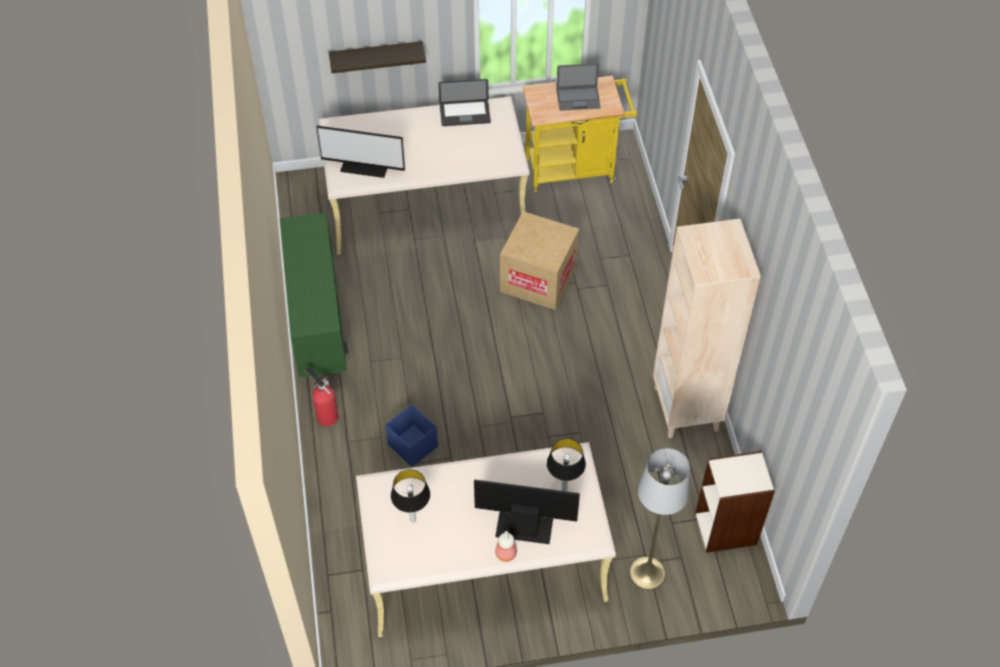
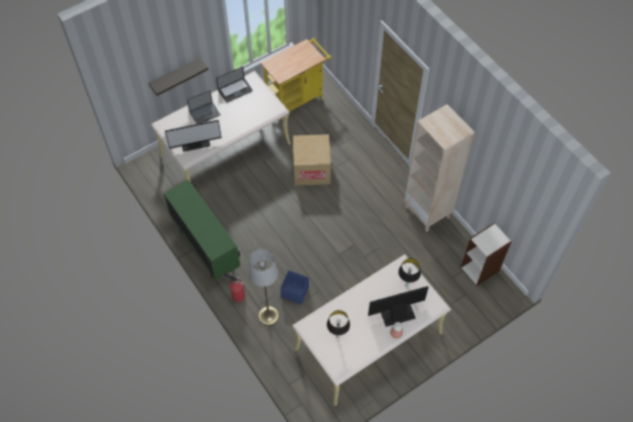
camera: 25 degrees left, 5 degrees up
laptop [556,63,601,111] -> laptop moved to [187,90,220,124]
grey floor lamp [630,448,690,590] -> grey floor lamp moved to [249,249,279,325]

